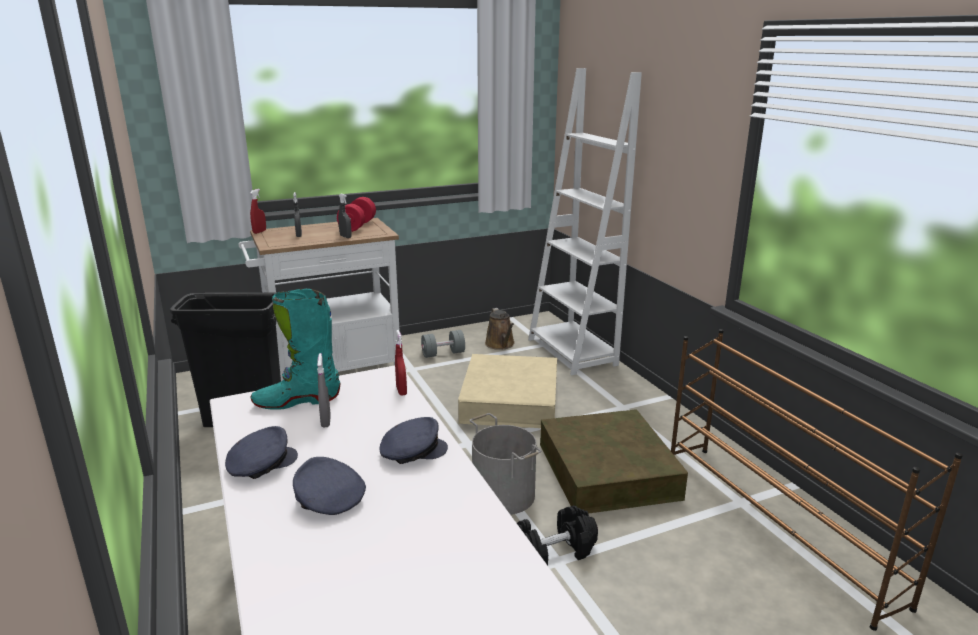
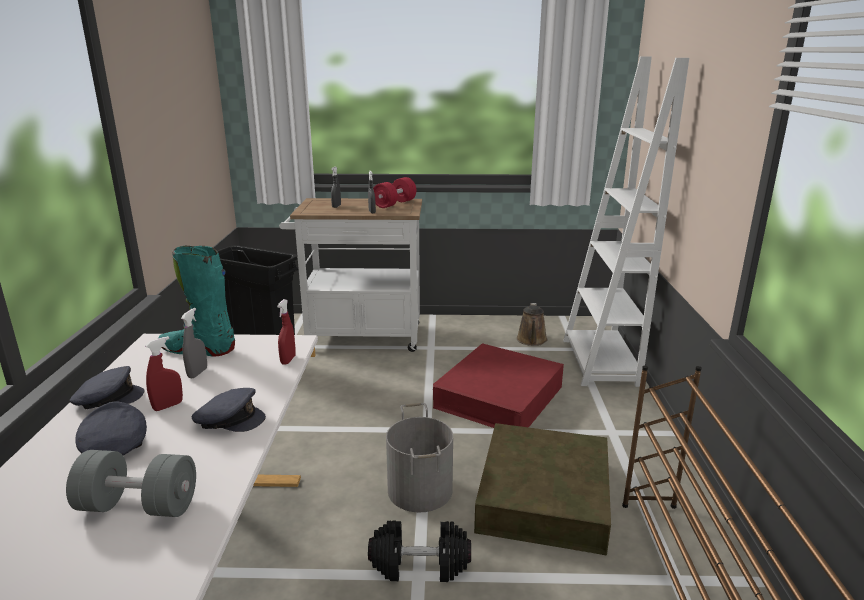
camera: 25 degrees right, 0 degrees up
red spray bottle [250,189,266,234] -> red spray bottle moved to [145,336,183,411]
grey dumbbell [421,330,465,358] -> grey dumbbell moved to [66,450,196,517]
beige storage box [458,354,557,428] -> red storage box [433,343,564,428]

